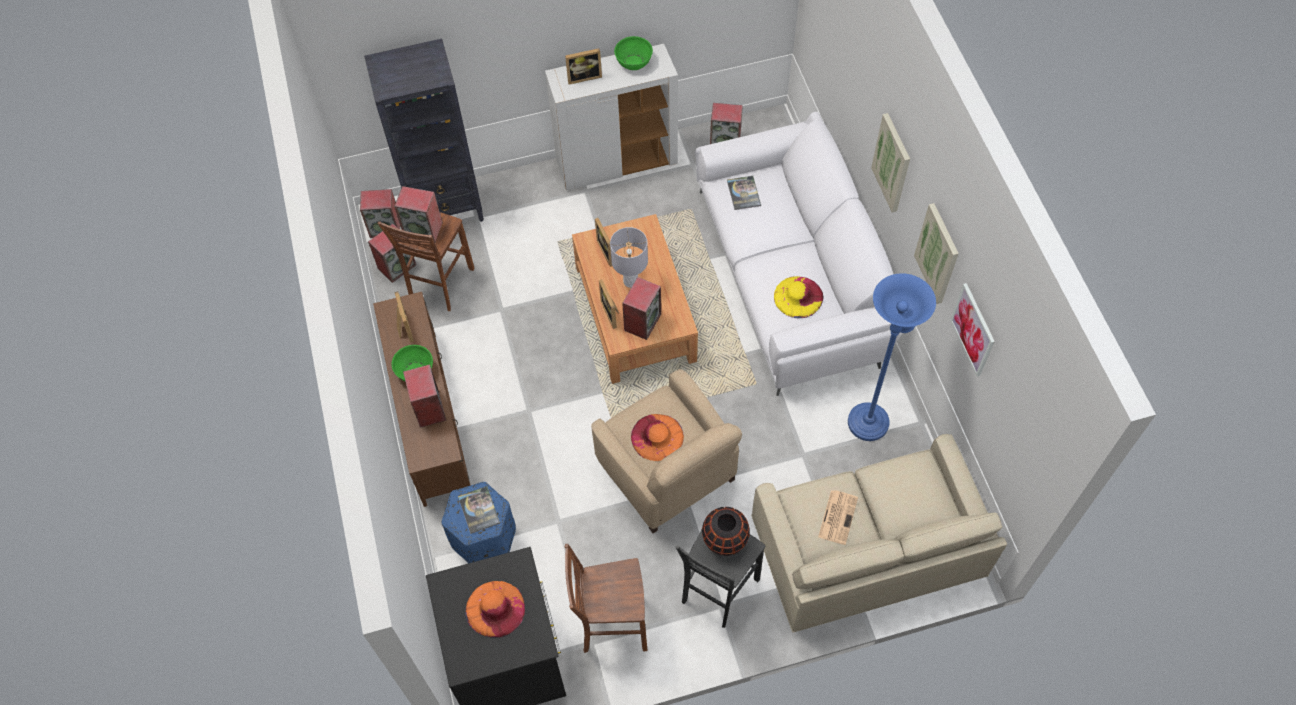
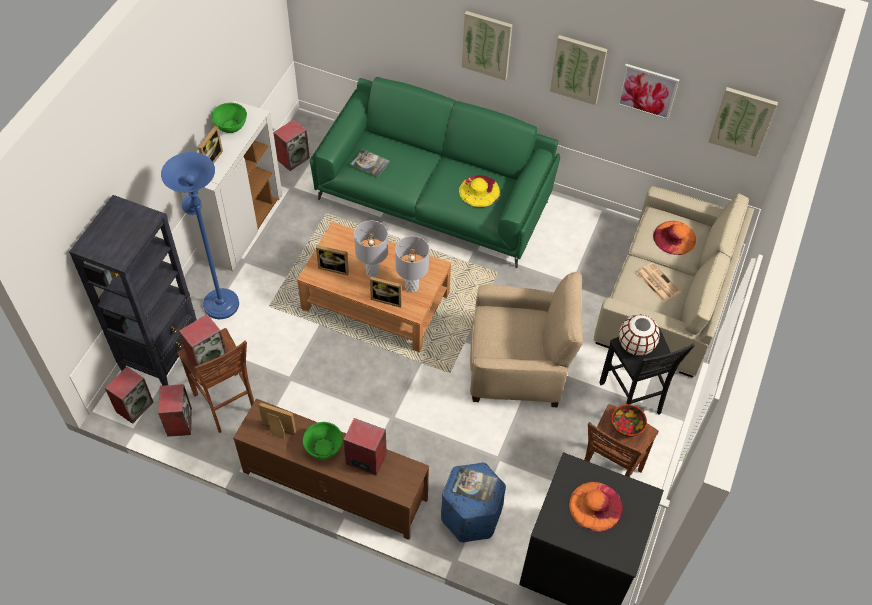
camera: 55 degrees left, 5 degrees down
speaker [622,277,661,340] -> grey table lamp [395,236,429,292]
orange hat [631,414,684,461] -> orange hat moved to [653,221,696,255]
white sofa [695,112,903,396] -> green sofa [310,77,560,268]
black vase [702,507,750,556] -> white vase [619,314,660,356]
blue floor lamp [848,273,936,441] -> blue floor lamp moved to [161,152,239,319]
none -> bowl [612,404,647,437]
none -> picture [708,87,778,157]

